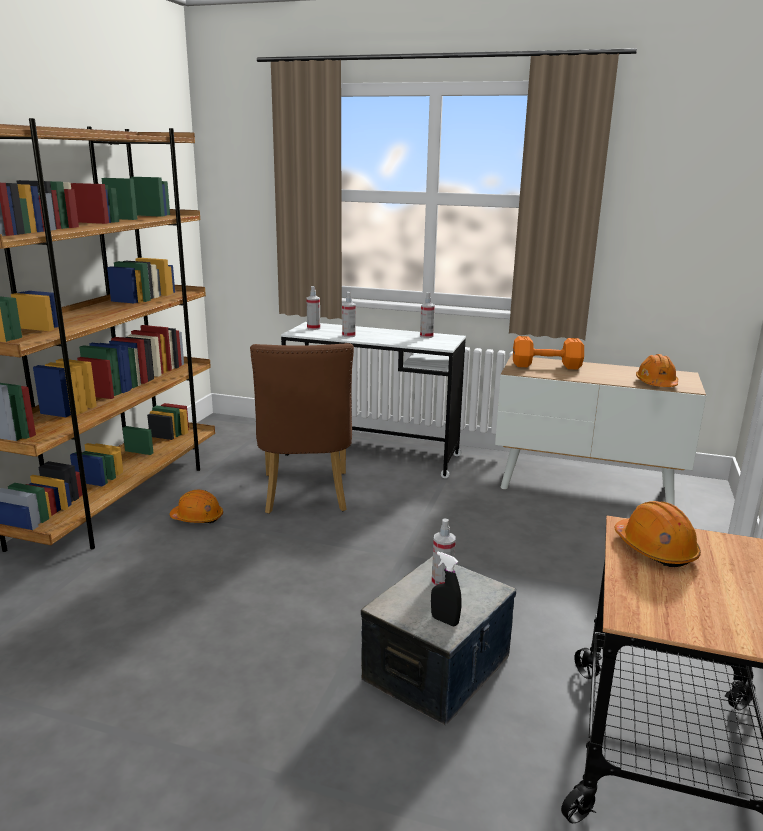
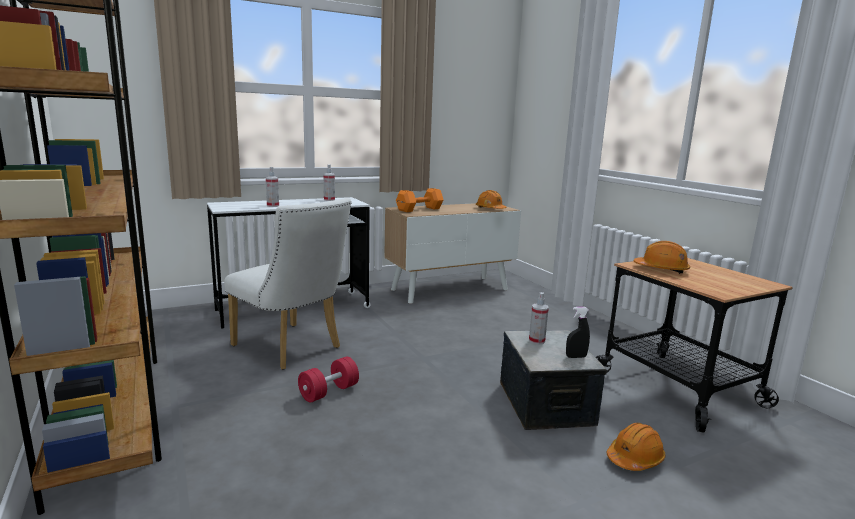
camera: 45 degrees left, 5 degrees down
orange hard hat [170,490,223,523] -> orange hard hat moved to [607,423,666,471]
brown chair [250,343,354,514] -> white chair [224,198,352,370]
spray bottle [307,286,320,330] -> none
none -> red dumbbell [298,356,359,403]

